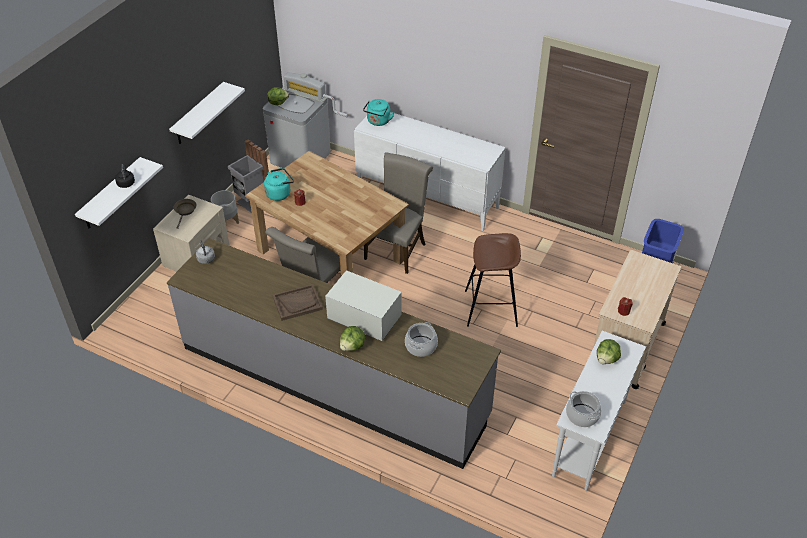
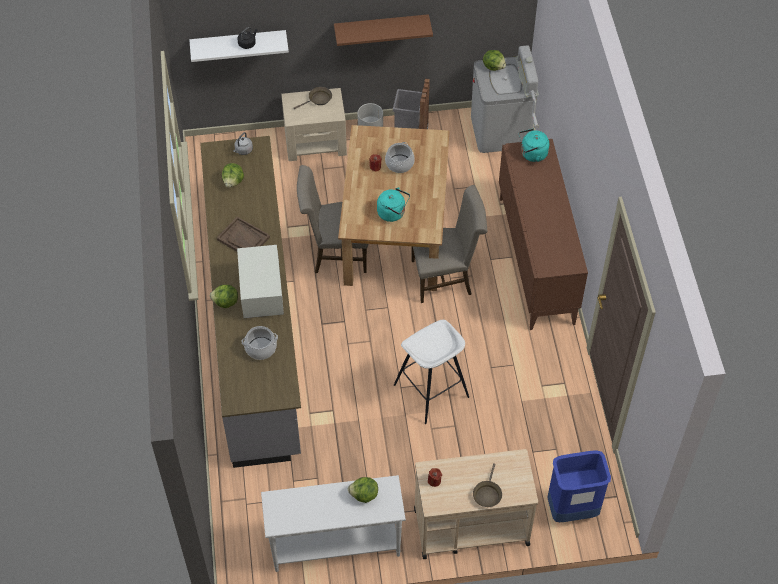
camera: 55 degrees right, 10 degrees up
white shelf [169,82,245,144] -> brown shelf [334,14,433,46]
turquoise kettle [264,168,294,201] -> turquoise kettle moved to [377,187,410,222]
white dresser [354,112,506,231] -> brown dresser [499,139,588,330]
brown stool [465,233,521,327] -> white stool [394,320,469,424]
cooking pot [566,391,601,427] -> cooking pot moved to [385,142,415,173]
none -> lettuce [222,163,244,188]
none -> brown frying pan [473,463,502,507]

